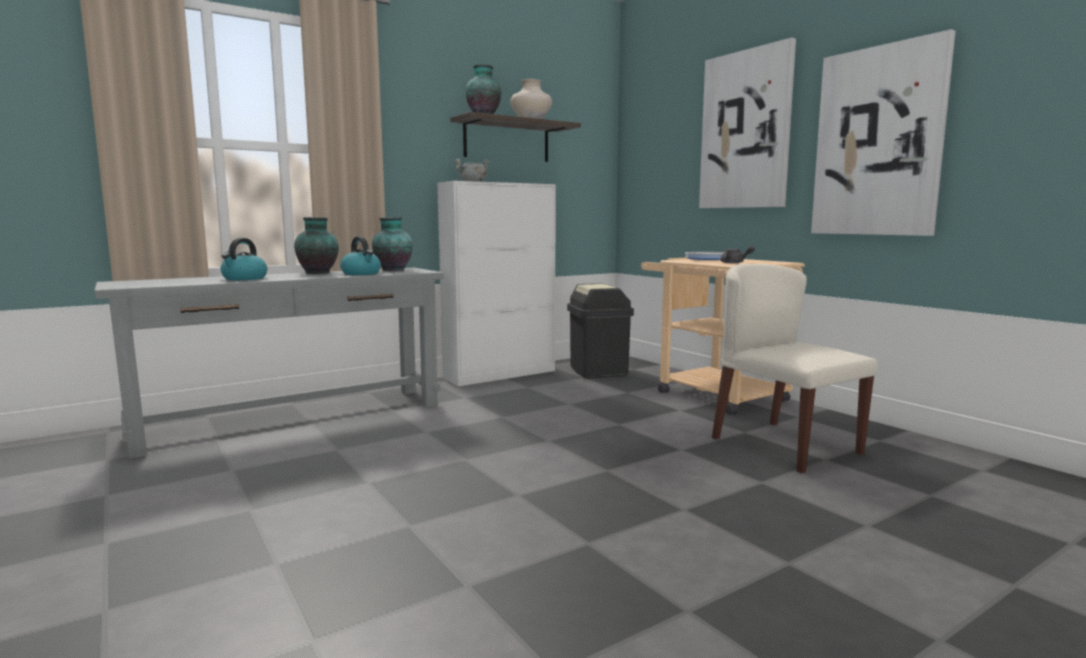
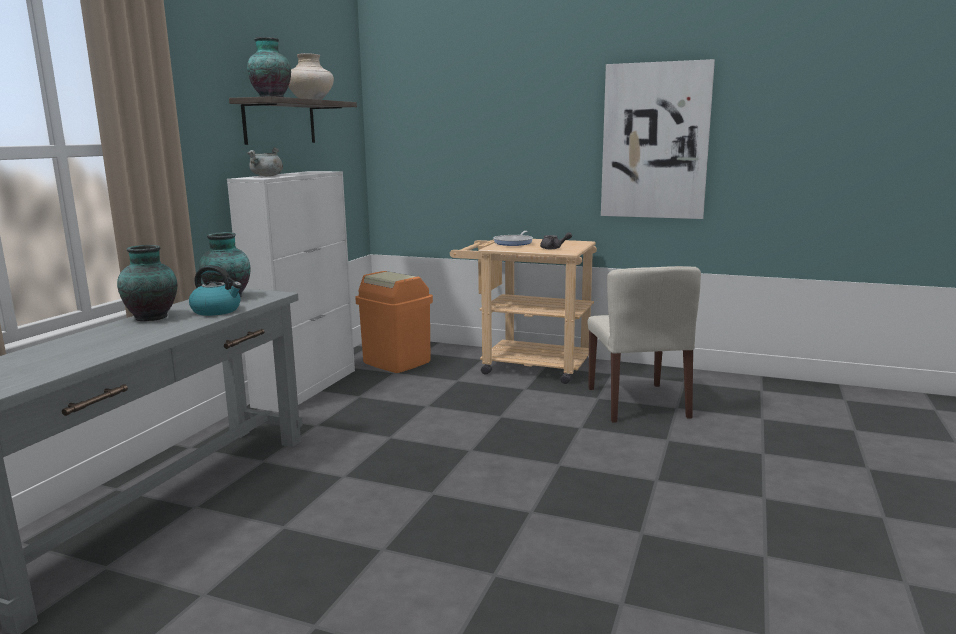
camera: 35 degrees left, 5 degrees up
kettle [221,238,267,280] -> none
black trash can [567,283,634,378] -> orange trash can [355,271,433,373]
picture [699,38,796,208] -> none
beige chair [712,264,878,473] -> beige chair turned 120 degrees counterclockwise [588,266,701,423]

